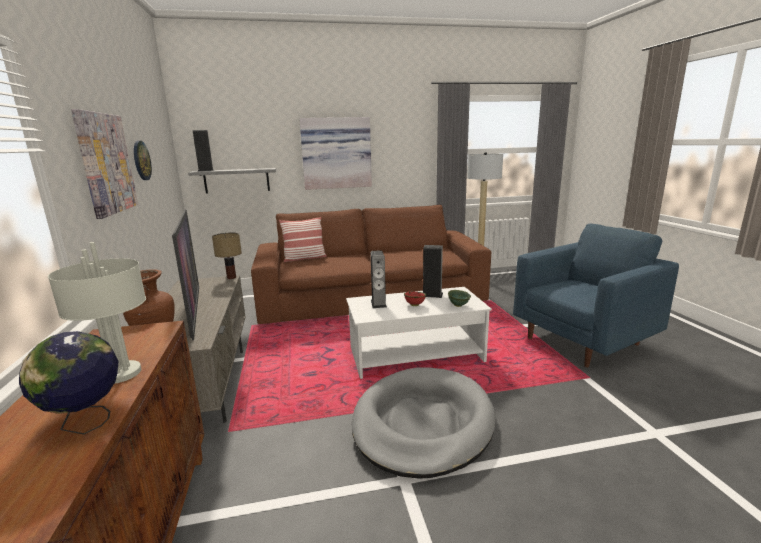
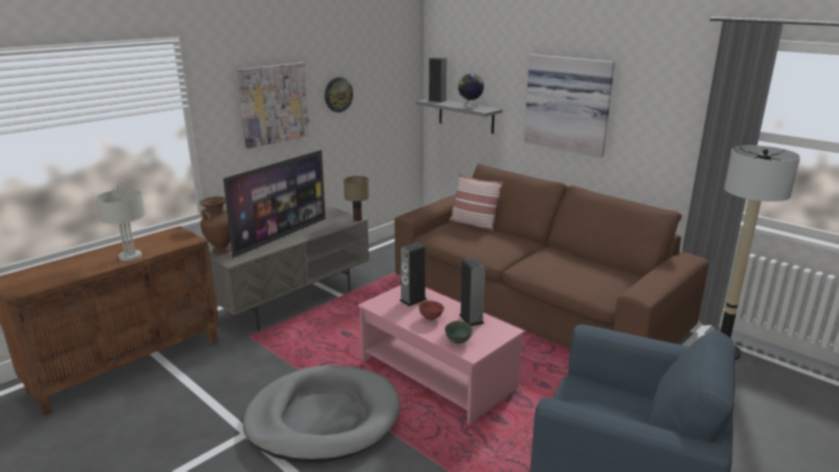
camera: 55 degrees right, 5 degrees up
globe [19,331,119,435] -> globe moved to [458,74,484,108]
white coffee table [346,287,492,379] -> pink coffee table [358,285,525,424]

